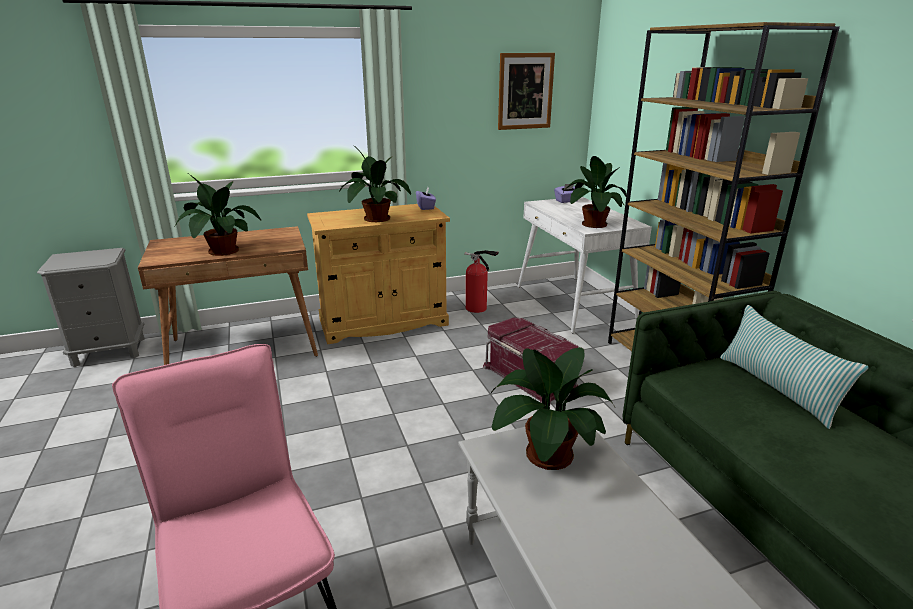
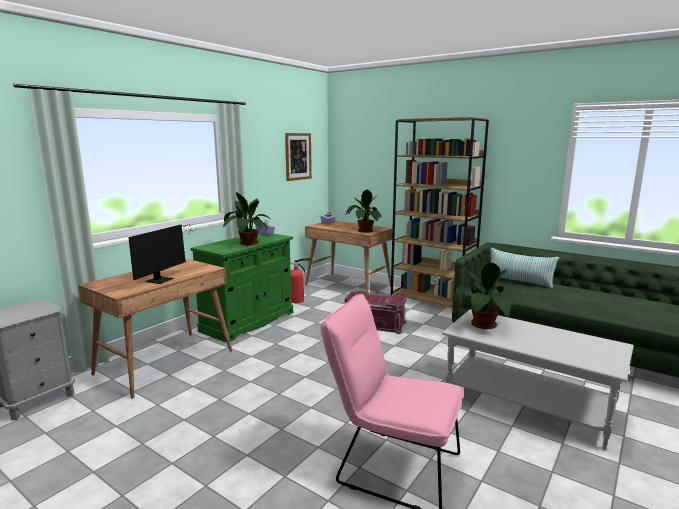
camera: 35 degrees left, 10 degrees down
potted plant [175,174,261,256] -> monitor [128,224,197,284]
beige cabinet [307,204,450,344] -> green cabinet [190,233,293,343]
white desk [518,197,652,333] -> brown desk [305,221,393,293]

